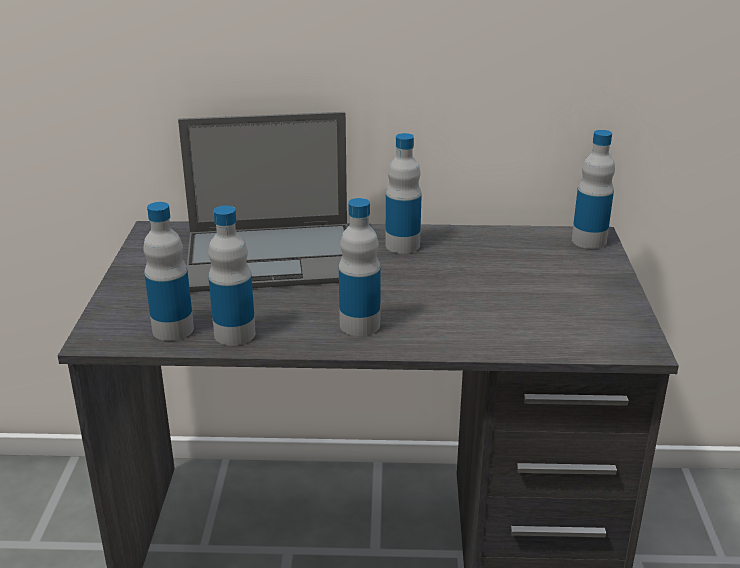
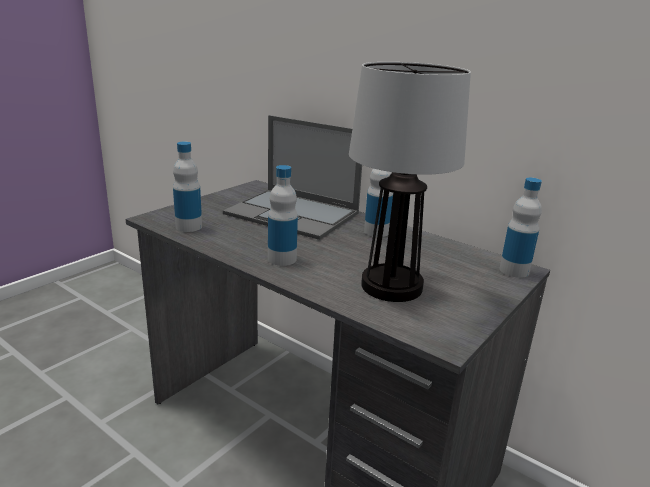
camera: 35 degrees right, 5 degrees down
bottle [208,206,256,346] -> none
none -> table lamp [349,62,471,302]

